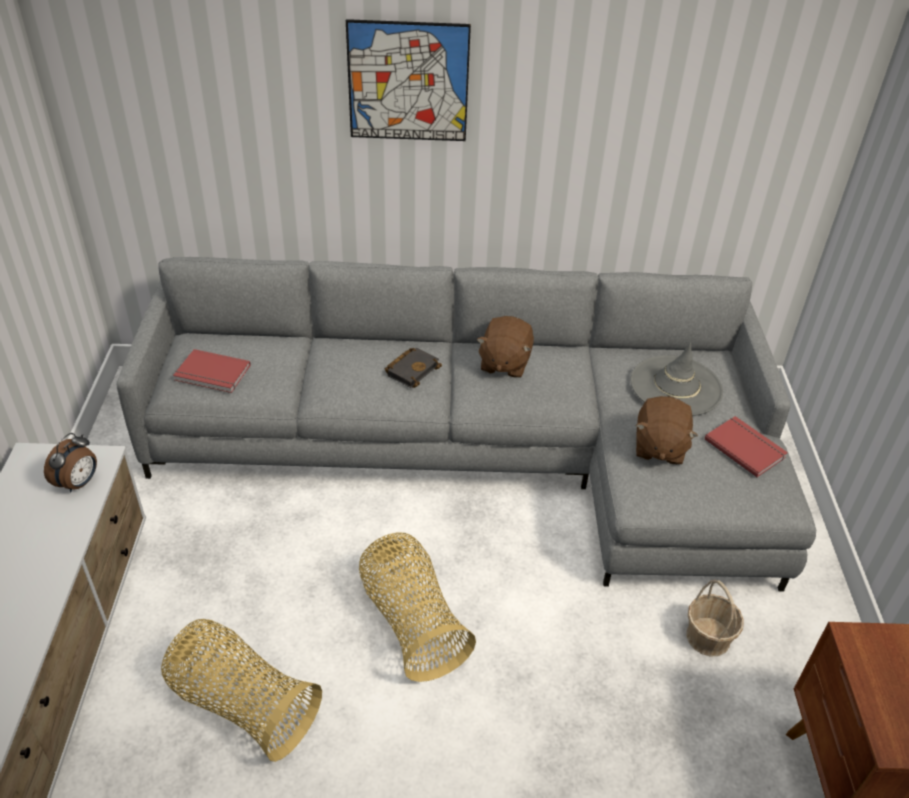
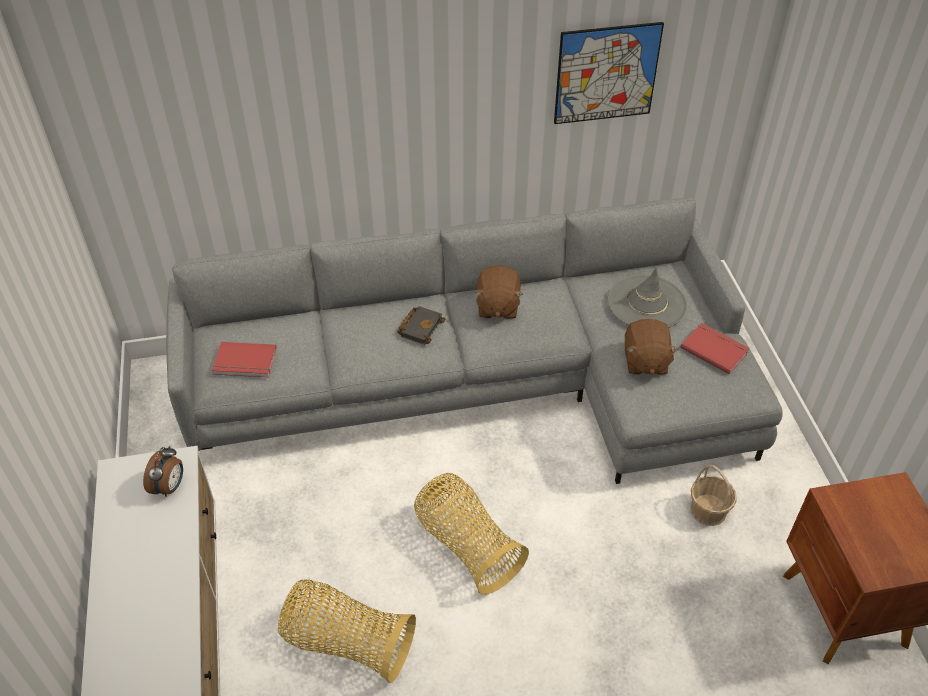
camera: 10 degrees left, 5 degrees up
picture [346,19,471,141] -> picture moved to [554,22,664,124]

